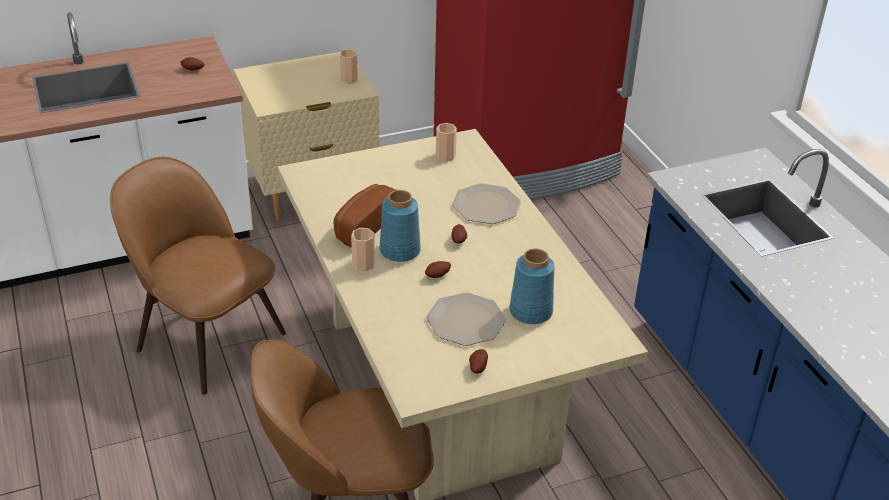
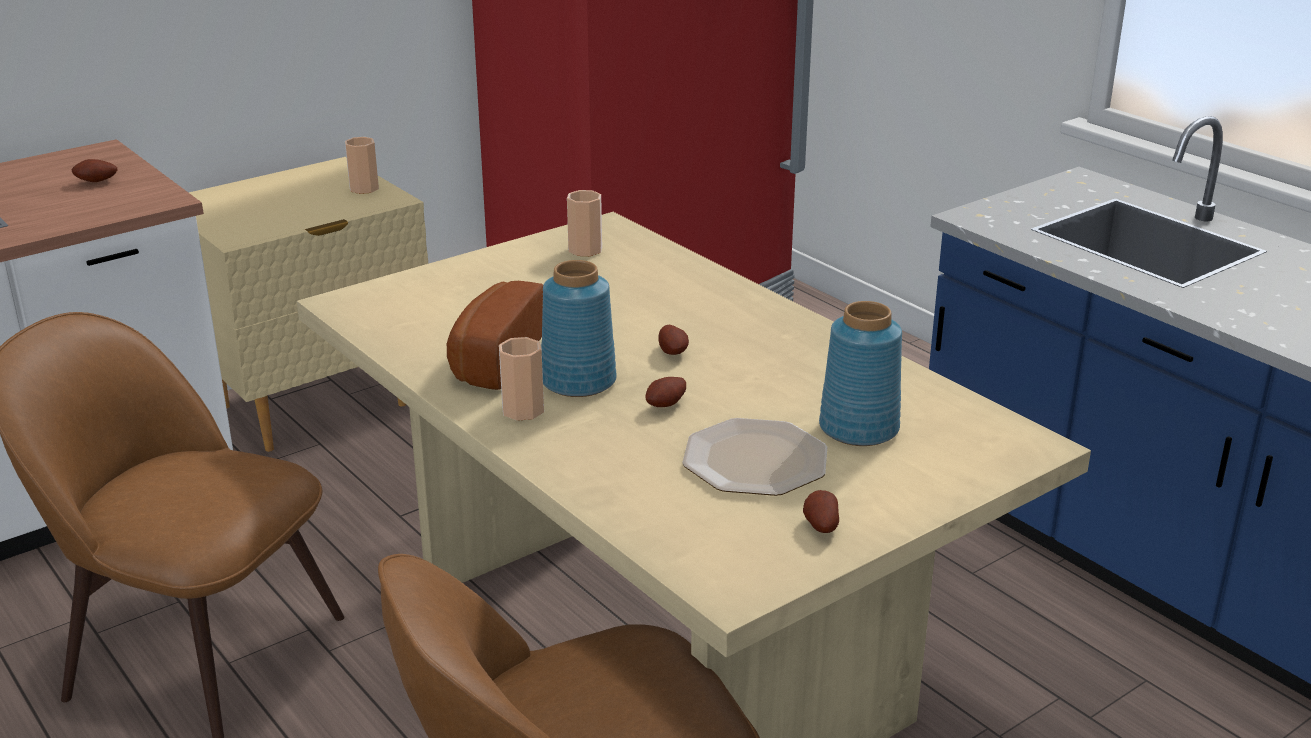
camera: 15 degrees left, 10 degrees down
plate [452,183,521,224] -> none

